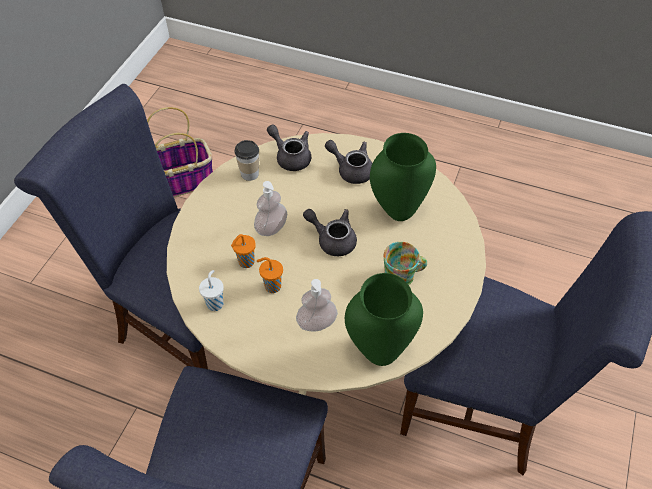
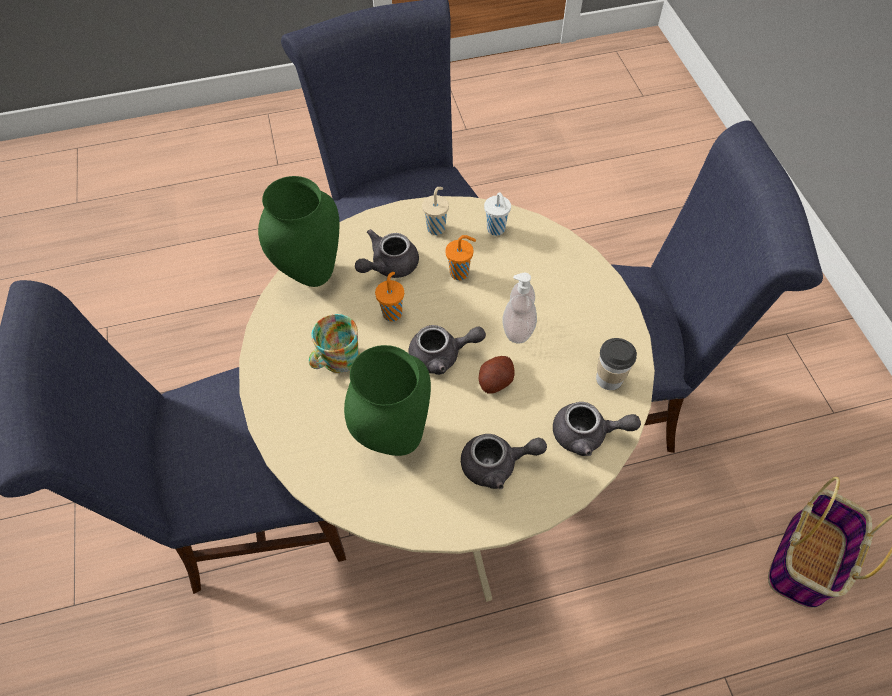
camera: 145 degrees right, 5 degrees up
orange cup [231,234,256,268] -> orange cup moved to [375,272,404,321]
soap dispenser [296,279,338,332] -> grey teapot [355,229,419,278]
none -> beige cup [422,187,449,235]
none -> potato [479,356,515,393]

